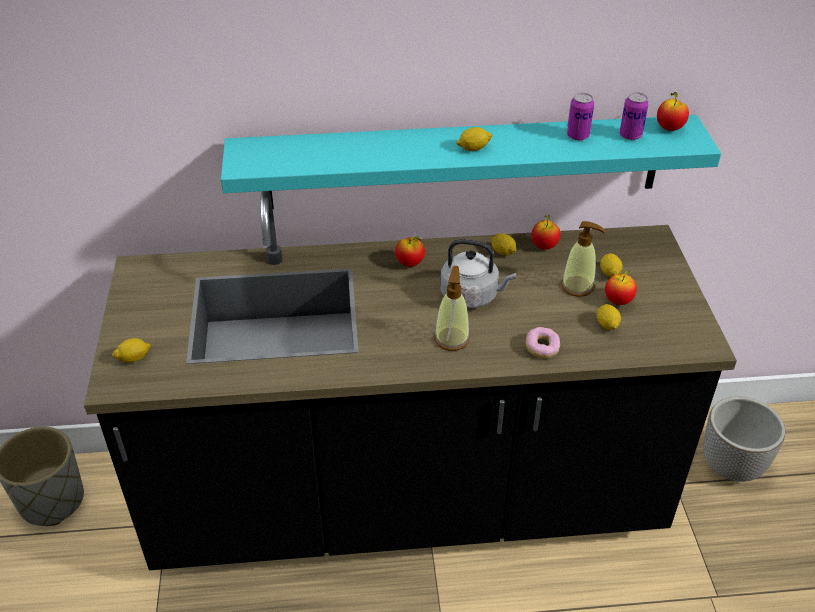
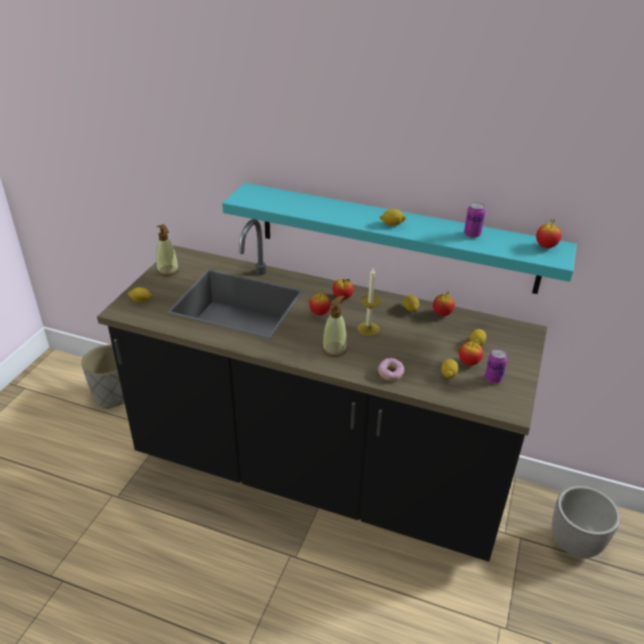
camera: 25 degrees right, 5 degrees down
grey kettle [440,239,516,308] -> candle [357,268,380,336]
soap dispenser [561,221,606,297] -> soap dispenser moved to [156,224,179,276]
can [620,92,649,140] -> can moved to [485,349,507,384]
none -> apple [309,289,331,315]

